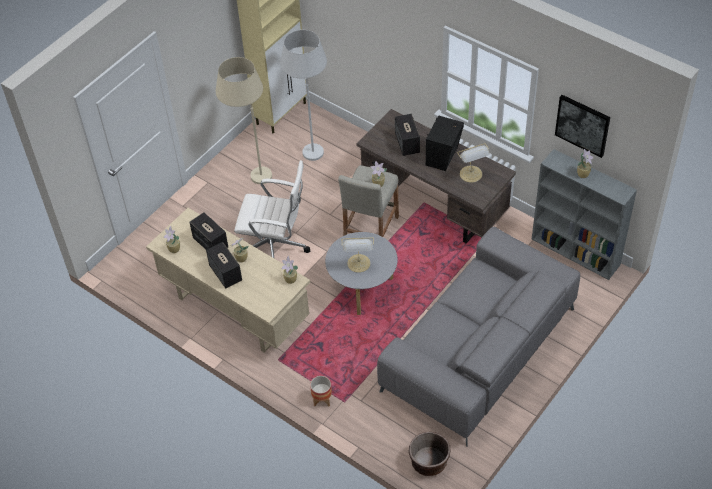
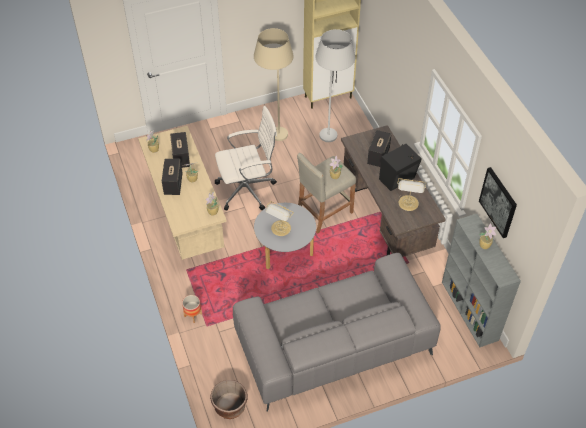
camera: 30 degrees right, 0 degrees up
white office chair [234,160,310,258] -> white office chair turned 60 degrees counterclockwise [215,106,277,210]

